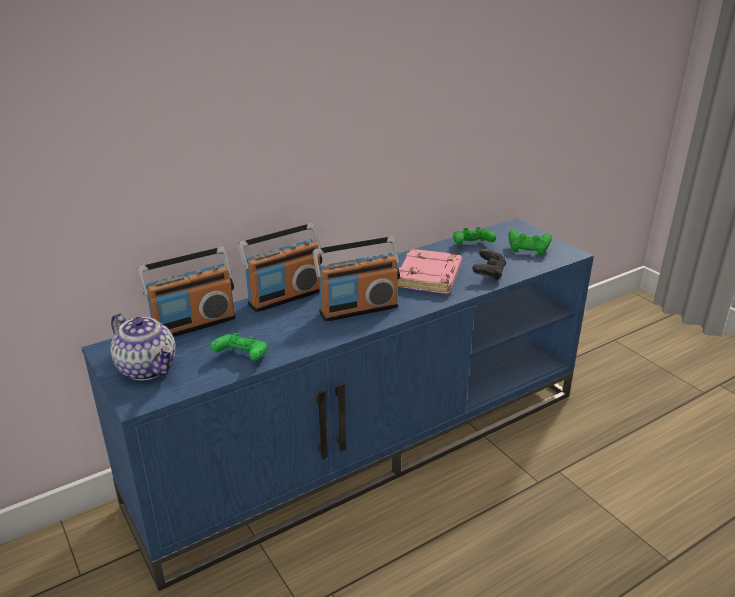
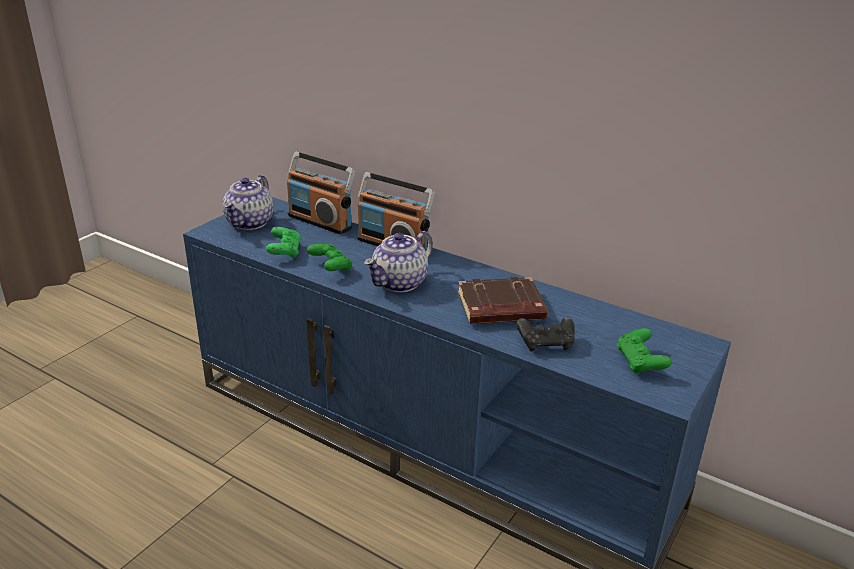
camera: 65 degrees right, 0 degrees up
radio [313,236,400,322] -> teapot [364,231,433,292]
pink book [397,248,462,294] -> brown book [458,277,547,324]
green game controller [453,227,496,245] -> green game controller moved to [307,244,352,272]

